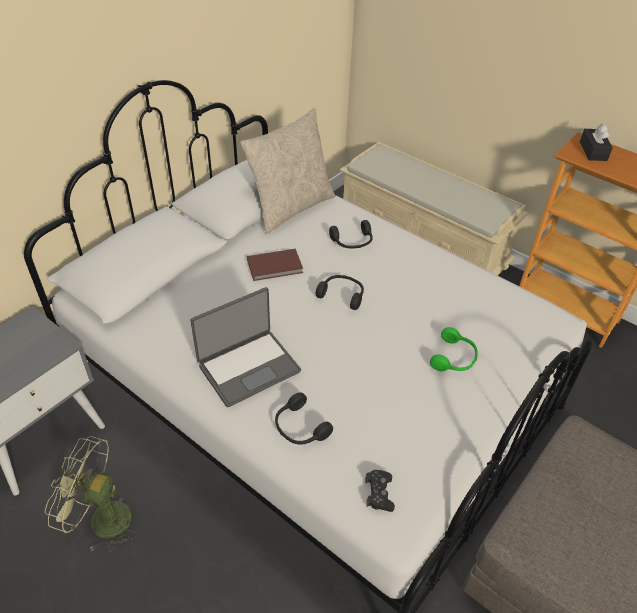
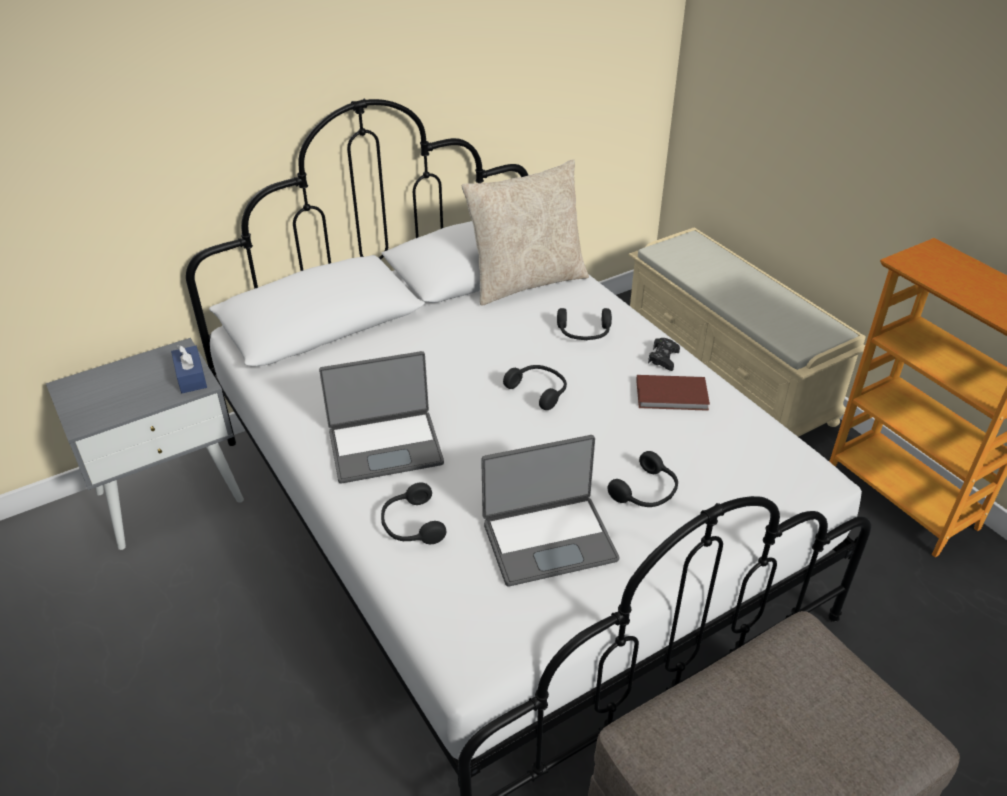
camera: 20 degrees right, 5 degrees down
green fan [45,436,137,552] -> none
brown book [247,249,303,281] -> brown book moved to [636,375,710,411]
black game controller [365,470,395,512] -> black game controller moved to [648,338,680,371]
green headphones [430,327,478,371] -> black headphones [607,451,678,507]
black tissue box [580,123,613,161] -> none
none -> blue tissue box [171,345,207,393]
none -> laptop [481,435,619,587]

